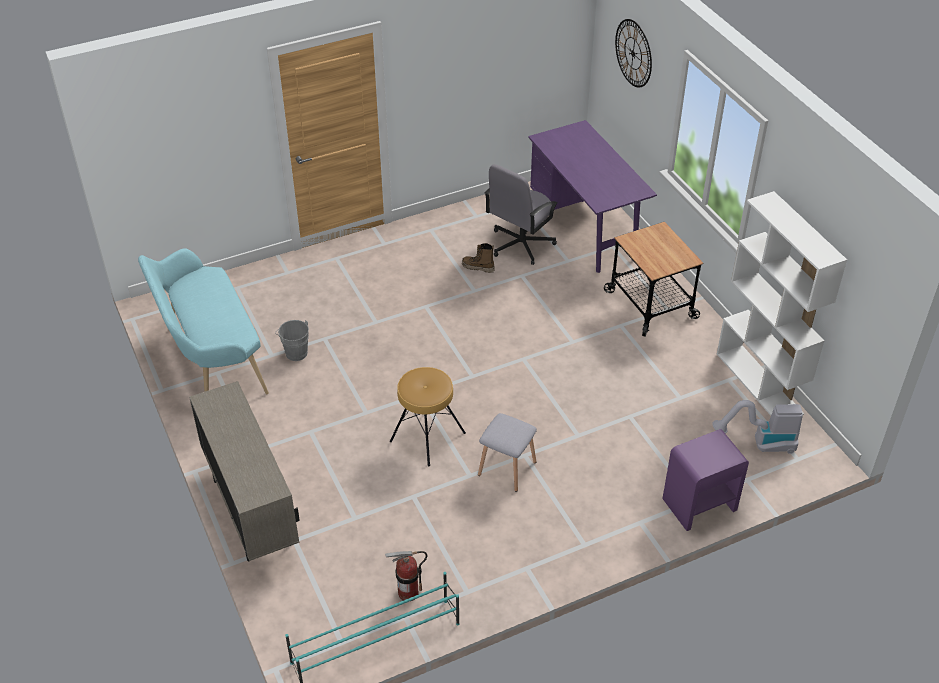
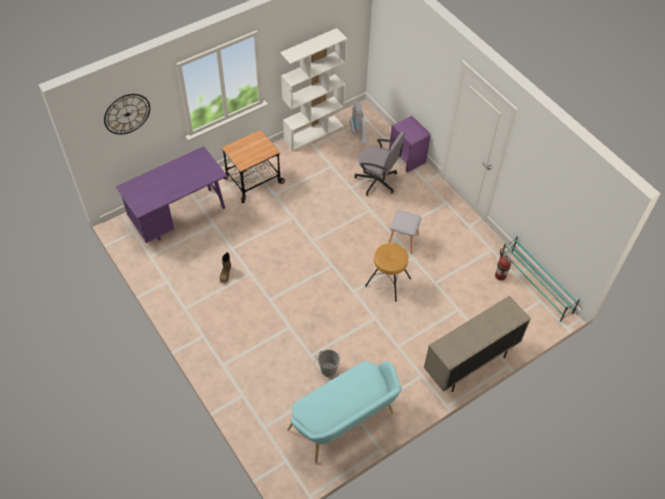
camera: 100 degrees left, 10 degrees up
grey office chair [484,164,558,265] -> grey office chair moved to [354,131,406,196]

